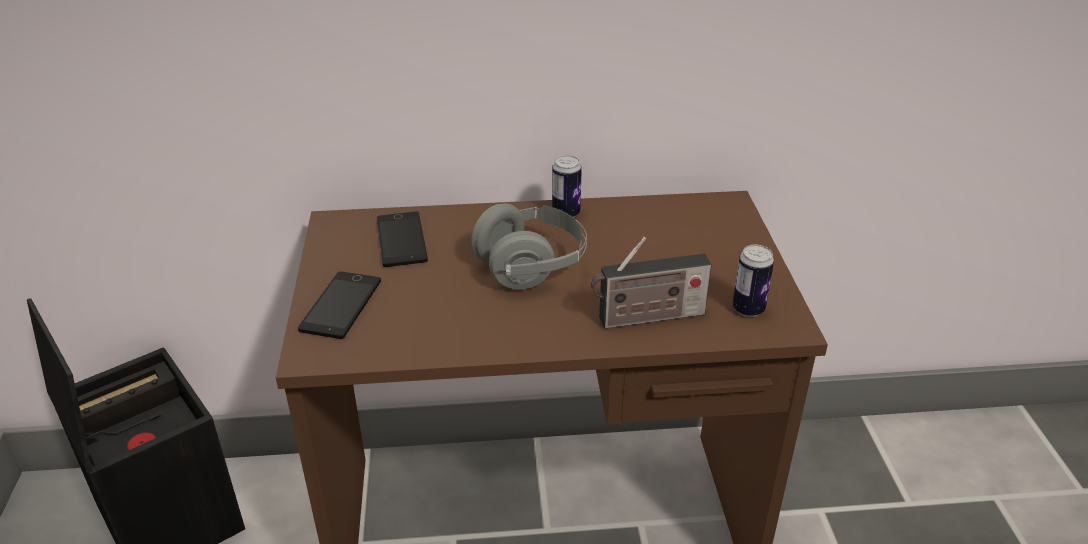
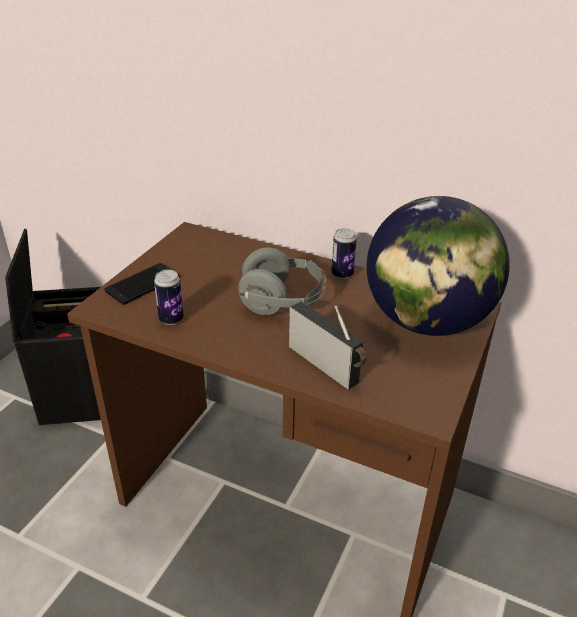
camera: 30 degrees right, 0 degrees up
phone [377,211,428,267] -> none
radio [591,237,712,329] -> radio turned 150 degrees counterclockwise [289,302,367,390]
can [733,245,774,317] -> can moved to [154,270,184,325]
none -> globe [366,196,510,336]

